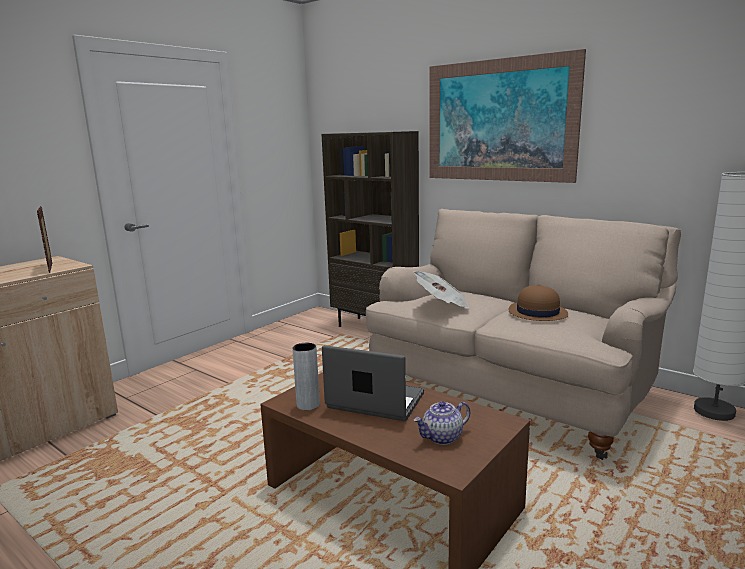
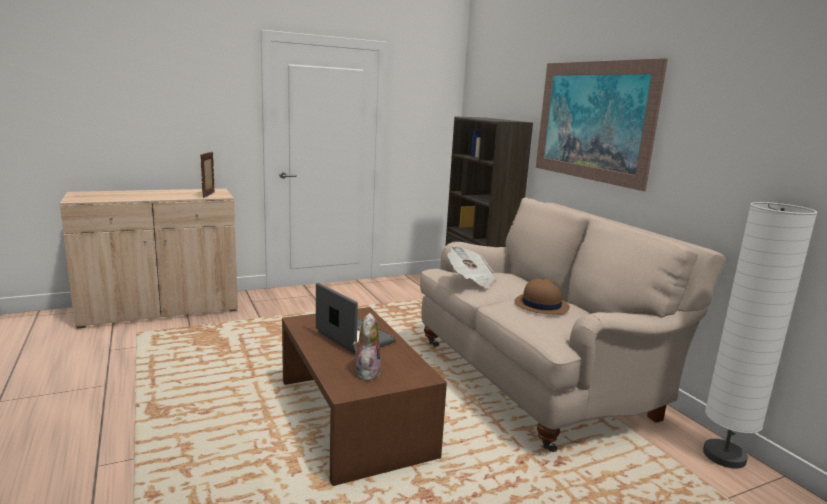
camera: 25 degrees right, 0 degrees up
grey vase [292,343,320,410] -> none
teapot [414,401,470,445] -> plush toy [353,313,381,381]

